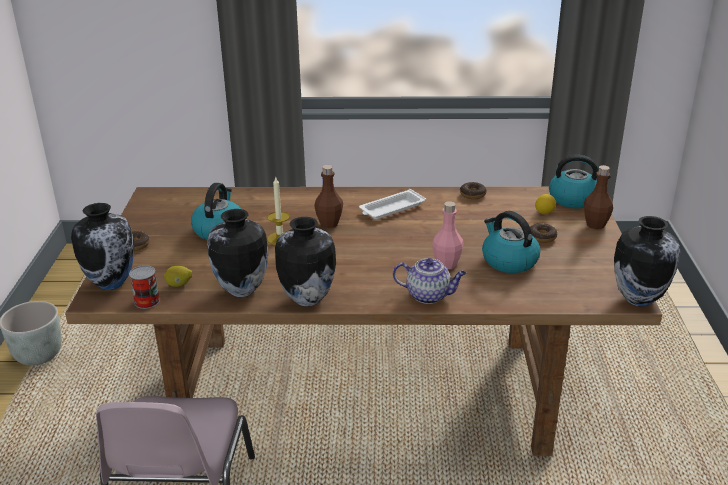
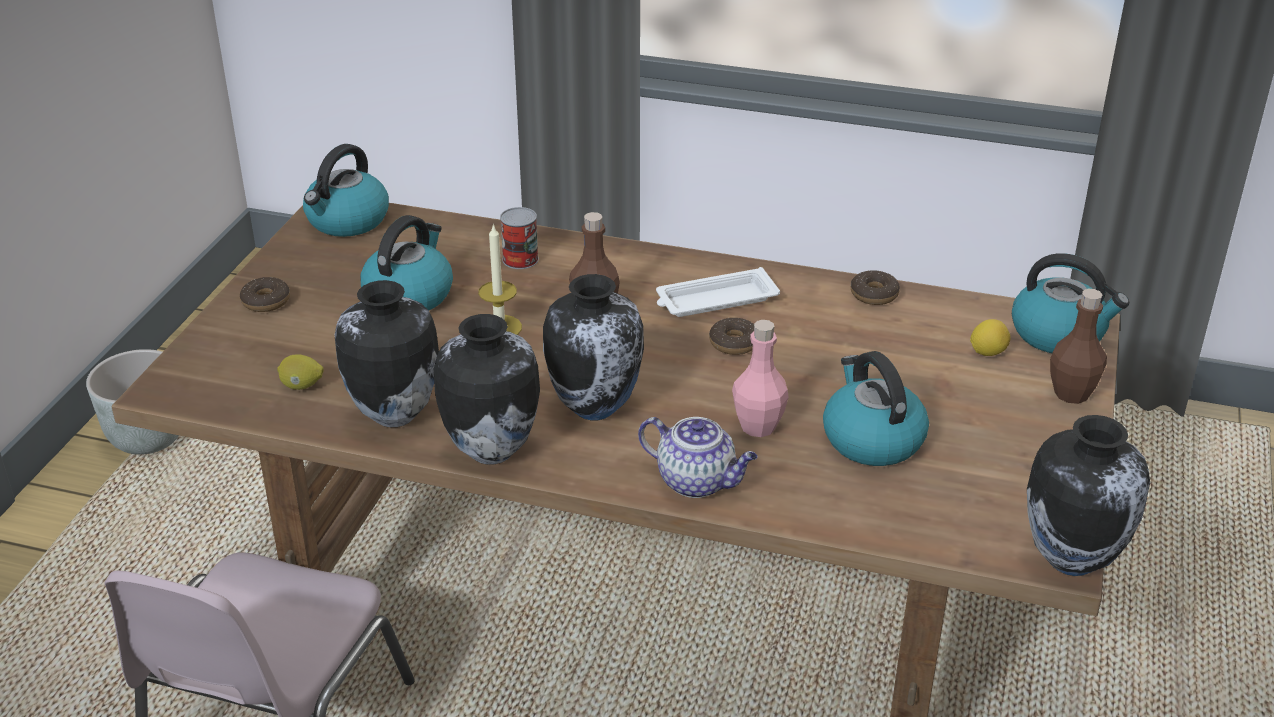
camera: 15 degrees right, 5 degrees up
vase [71,203,134,290] -> vase moved to [543,274,644,420]
can [129,265,160,309] -> can moved to [500,207,539,269]
donut [530,223,557,243] -> donut moved to [709,318,754,355]
none -> kettle [303,144,389,237]

